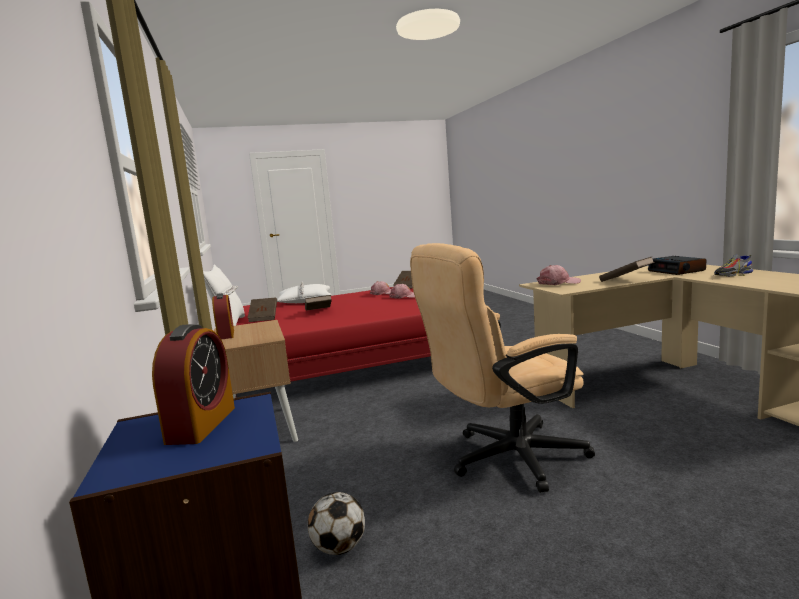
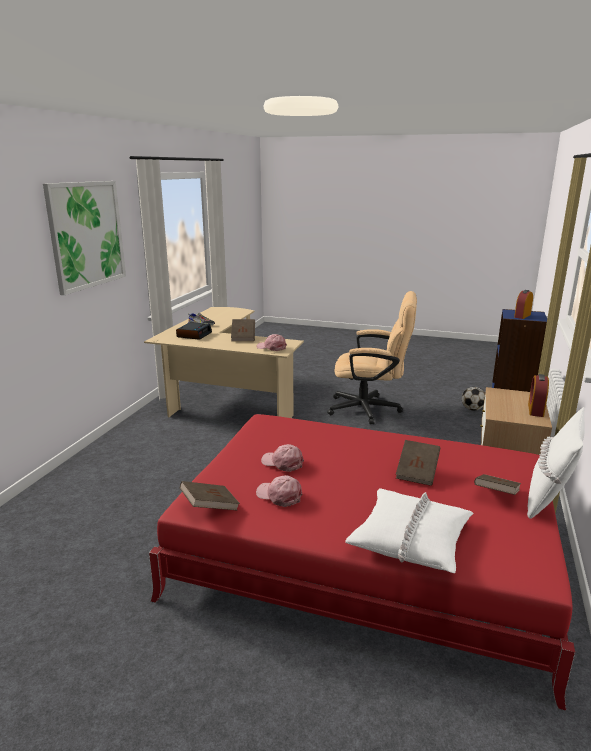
camera: 145 degrees left, 10 degrees up
none -> picture [43,181,126,295]

